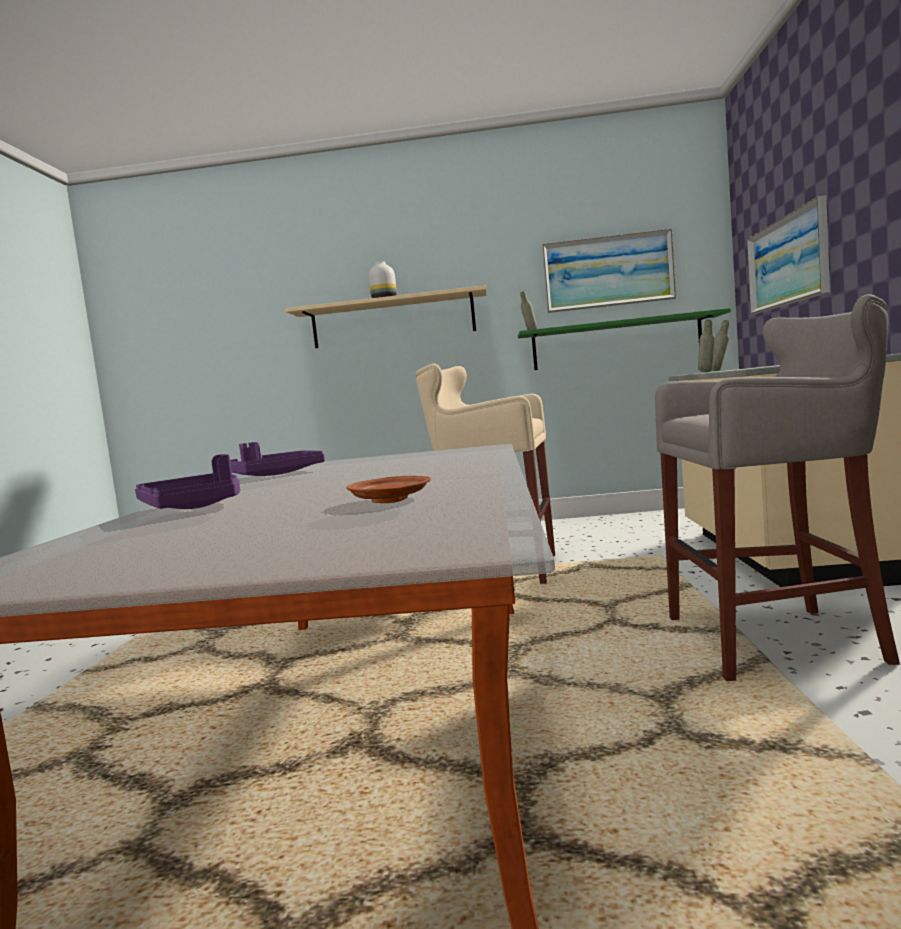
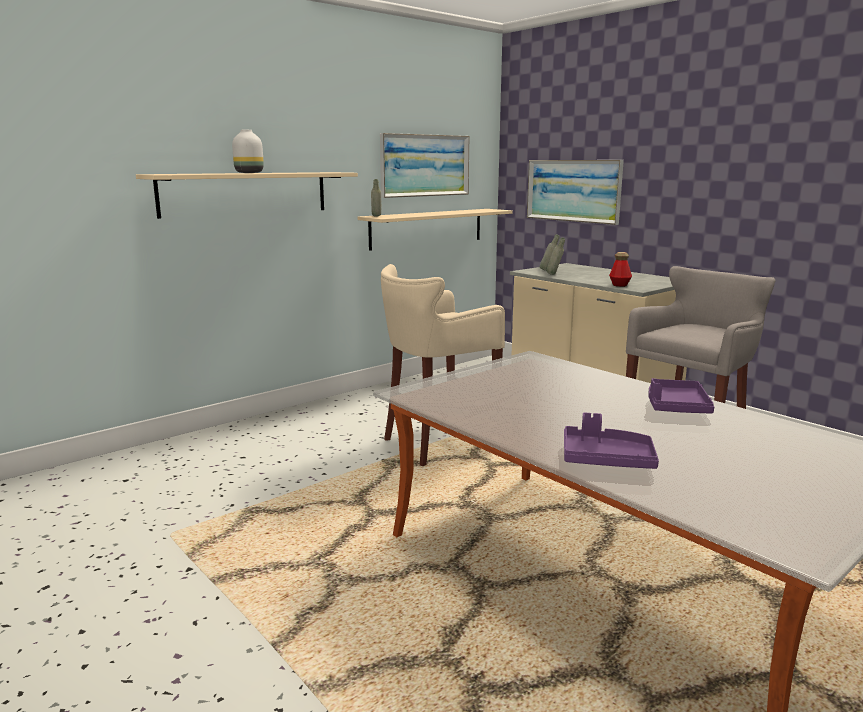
camera: 45 degrees left, 10 degrees up
purple tray [230,442,325,476] -> purple tray moved to [648,378,715,414]
brown plate [347,476,431,503] -> none
green shelf [518,308,731,370] -> beige shelf [358,209,513,251]
none -> bottle [609,252,632,287]

